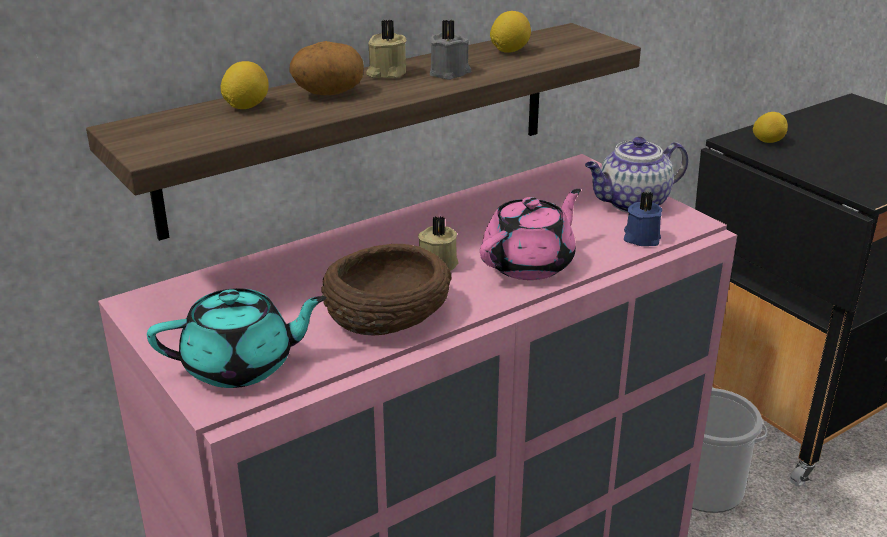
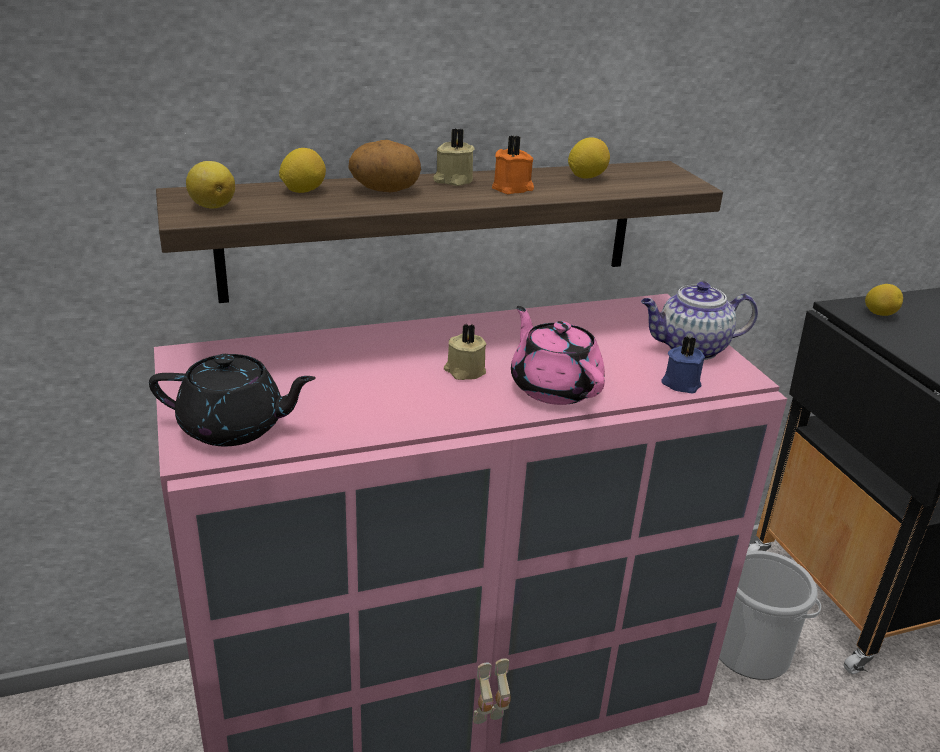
camera: 15 degrees right, 0 degrees up
turquoise teapot [147,288,327,388] -> black teapot [149,354,316,446]
brown bowl [321,244,451,335] -> none
grey candle [430,20,471,80] -> orange candle [492,136,534,194]
pink teapot [480,189,581,280] -> pink teapot turned 90 degrees counterclockwise [511,306,605,405]
none -> lemon [186,161,235,209]

